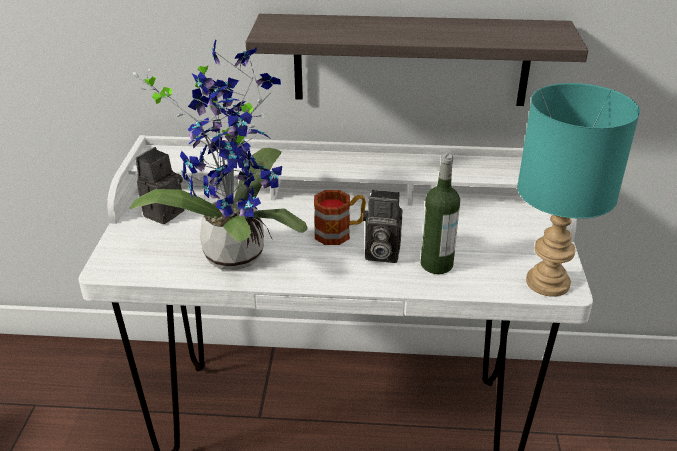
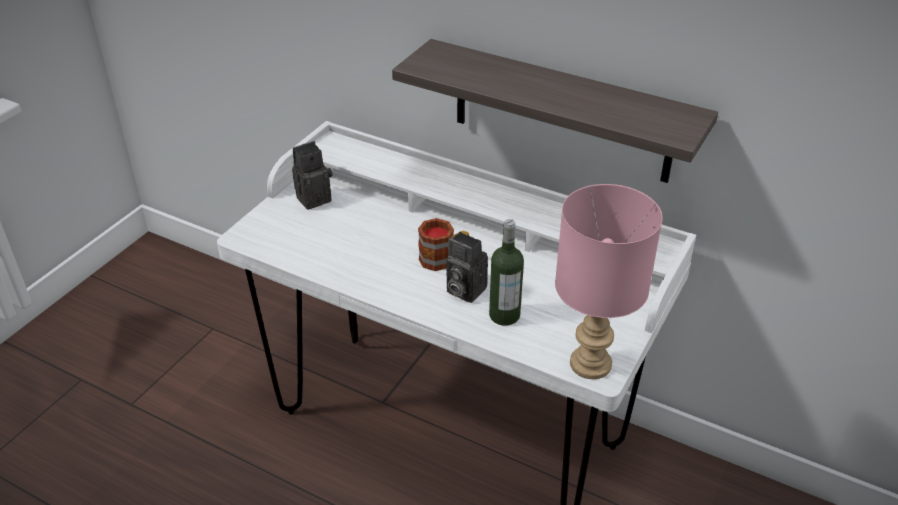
camera: 25 degrees right, 5 degrees up
potted plant [130,40,308,270] -> none
turquoise table lamp [517,83,640,297] -> pink table lamp [555,184,663,379]

